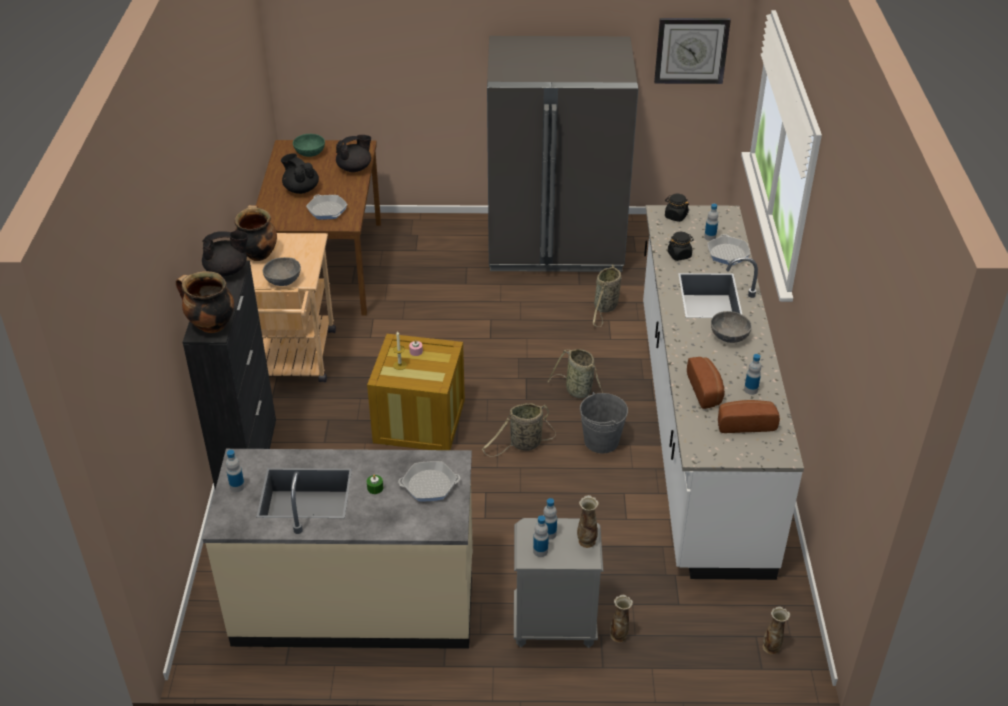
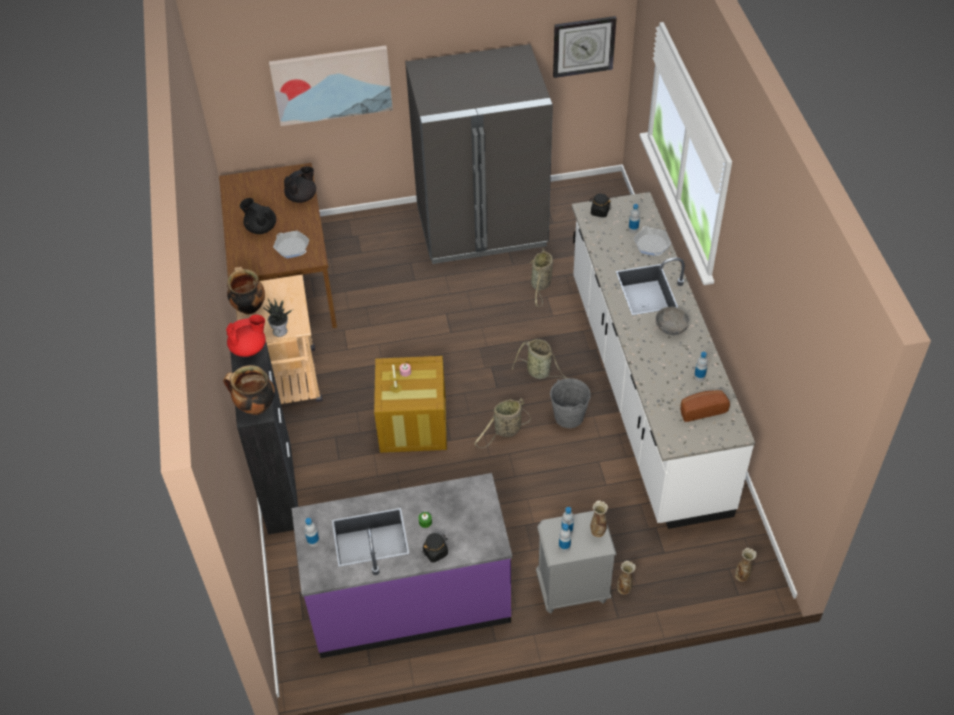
camera: 10 degrees left, 10 degrees up
black teapot [202,231,248,276] -> red teapot [226,315,266,357]
beige counter [203,449,473,649] -> purple counter [292,473,512,658]
grey bowl [263,257,301,286] -> potted plant [263,299,294,337]
green bowl [293,134,325,157] -> none
frying pan [398,461,460,501] -> none
black jar [668,232,694,261] -> black jar moved to [423,533,448,563]
bread [687,357,725,409] -> none
none -> picture [269,45,393,126]

